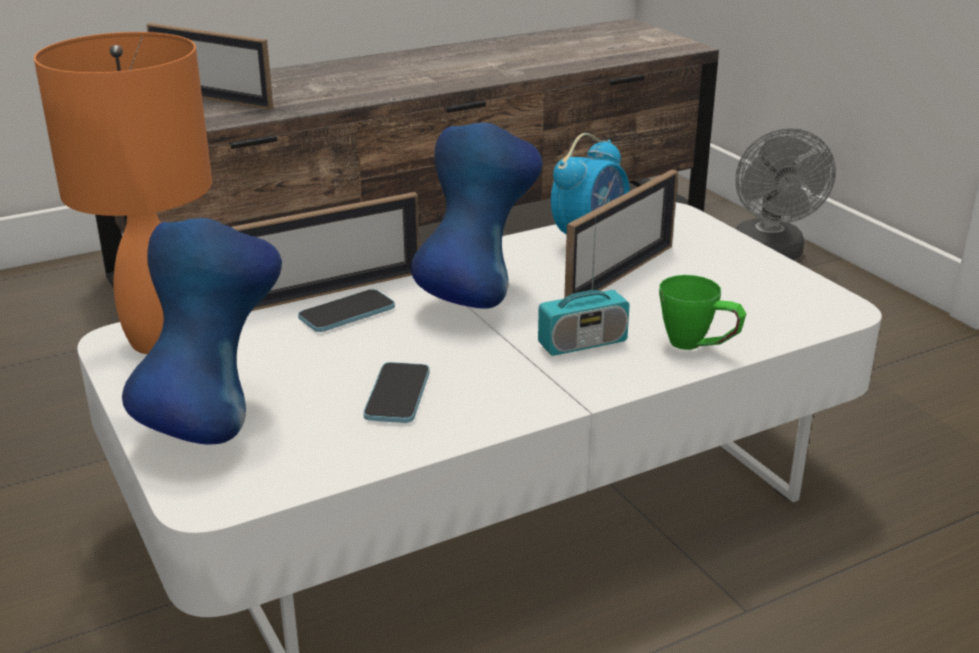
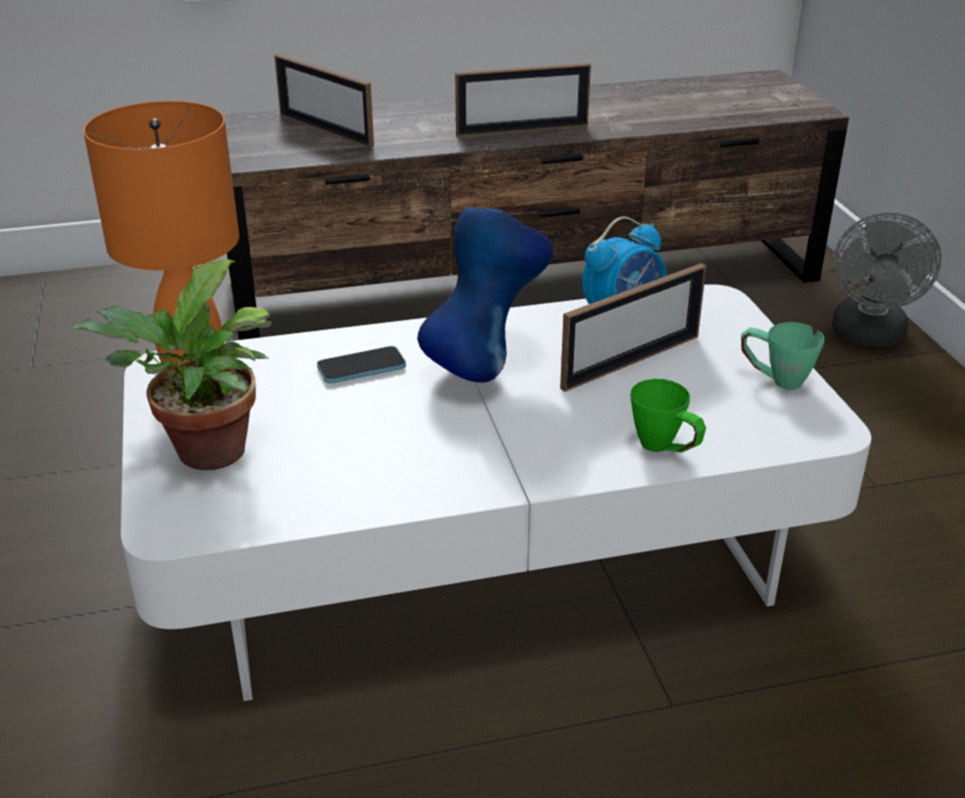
camera: 15 degrees right, 5 degrees up
blue vase [122,218,282,445] -> potted plant [70,259,272,470]
picture frame [232,192,420,311] -> picture frame moved to [455,63,591,137]
phone [363,362,430,423] -> none
radio [538,219,630,356] -> none
none -> green mug [741,322,824,390]

